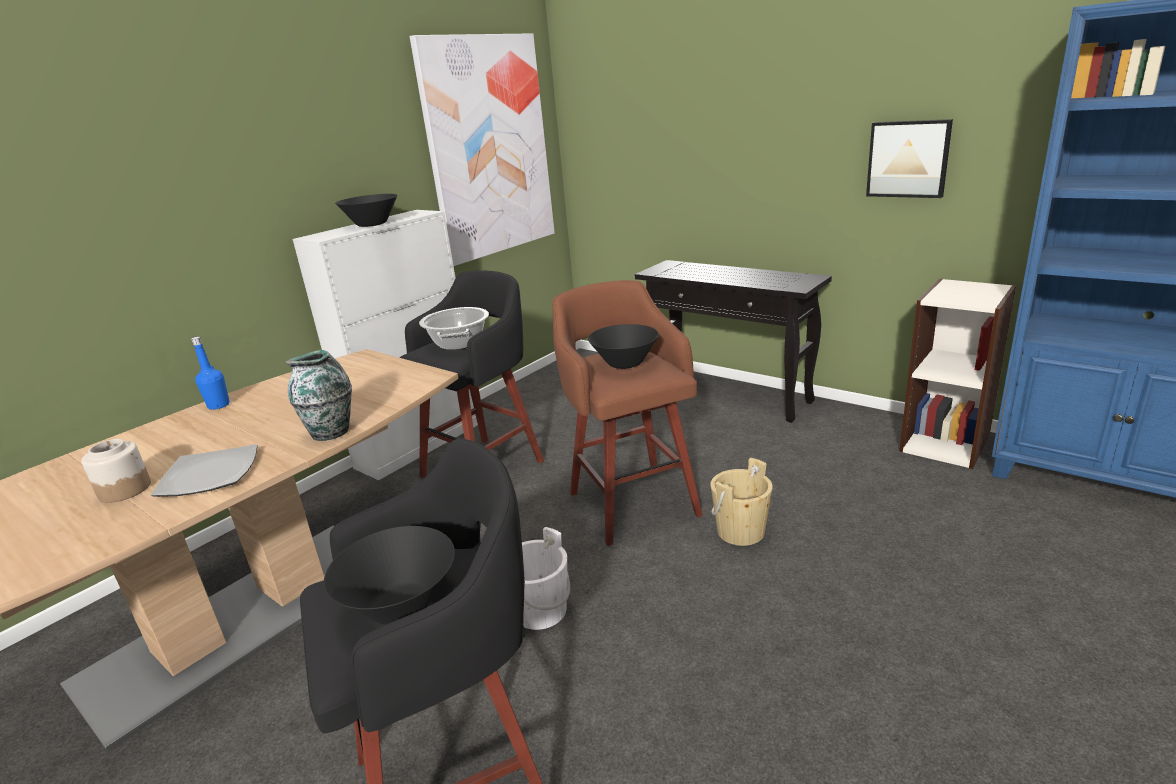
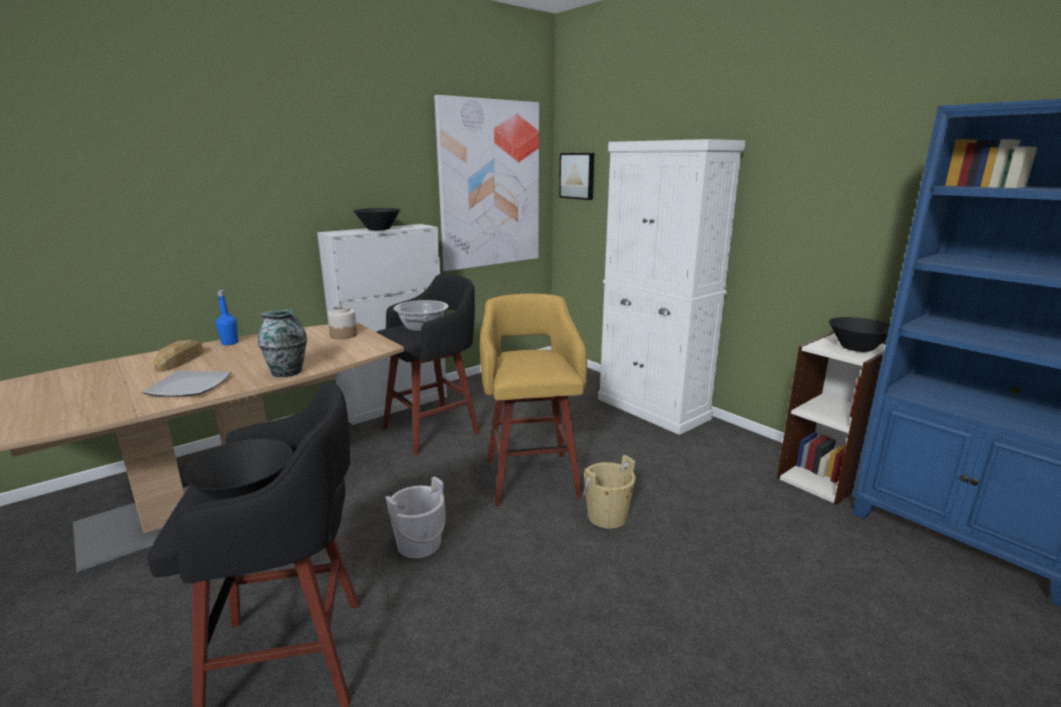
camera: 10 degrees right, 5 degrees down
jar [81,439,151,503] -> jar moved to [327,306,357,339]
brown stool [552,280,703,546] -> yellow stool [480,294,587,506]
black bowl [588,324,659,369] -> black bowl moved to [829,317,890,352]
black console table [635,260,832,423] -> white cabinet [598,139,745,435]
picture [866,119,953,198] -> picture moved to [559,153,594,200]
none -> bread [153,340,203,372]

